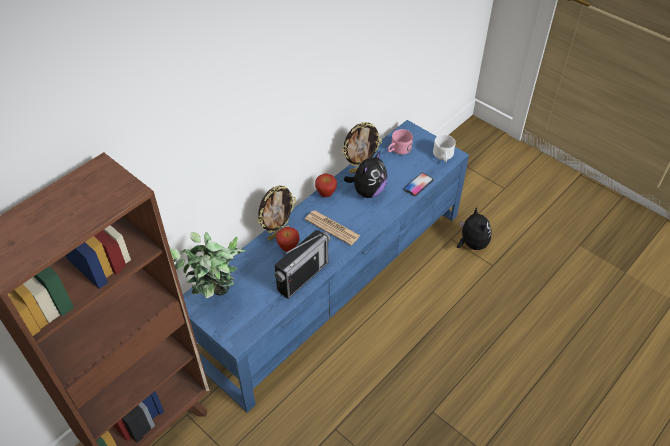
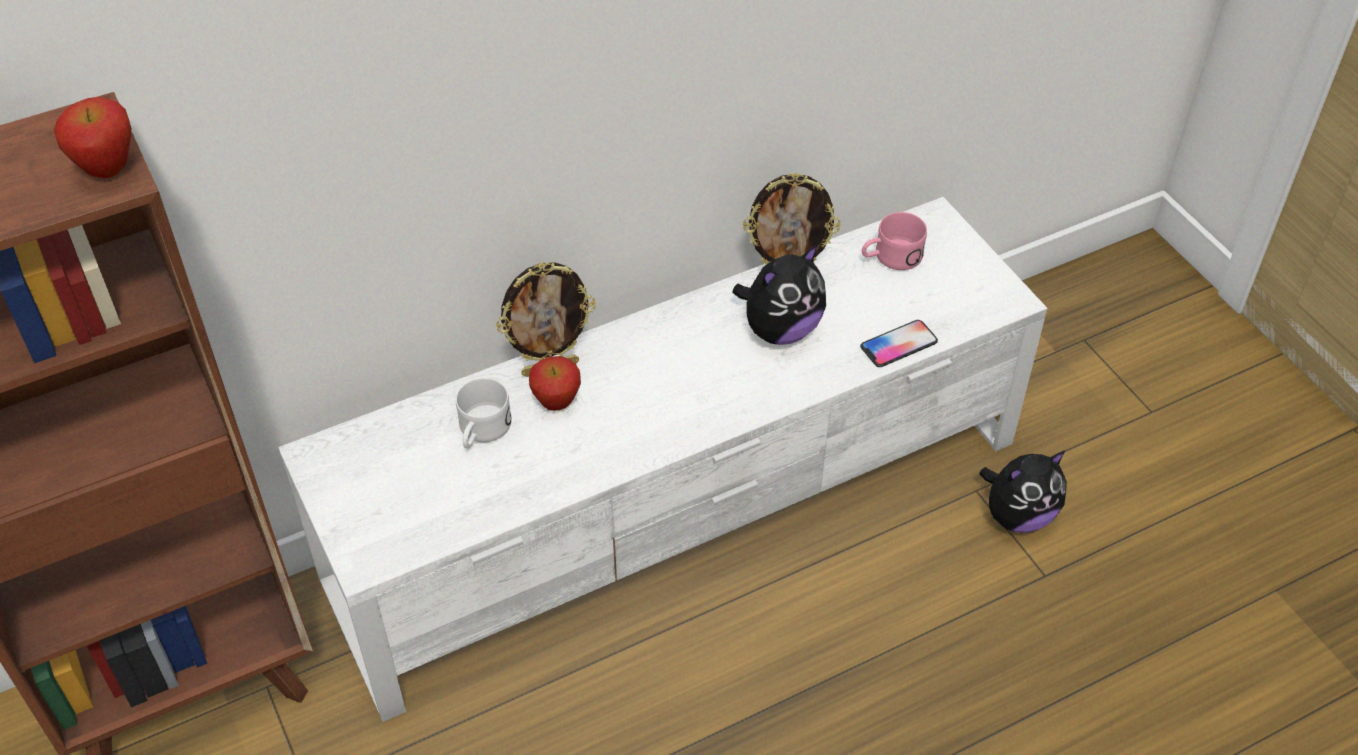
camera: 20 degrees right, 0 degrees up
potted plant [169,232,246,298] -> none
blue tv stand [183,120,469,412] -> white tv stand [278,197,1047,722]
radio [274,230,331,299] -> none
newspaper [305,210,360,245] -> none
apple [315,174,337,197] -> apple moved to [54,97,131,178]
white mug [433,135,456,162] -> white mug moved to [456,378,512,448]
plush toy [457,207,492,250] -> plush toy turned 60 degrees clockwise [979,450,1067,533]

